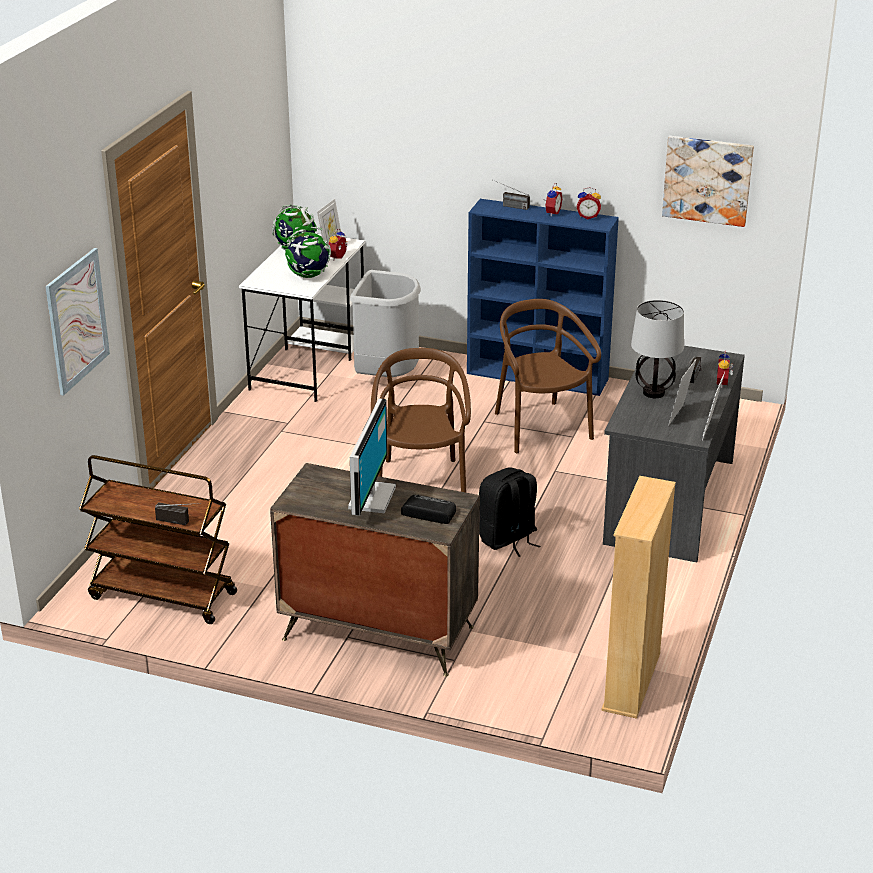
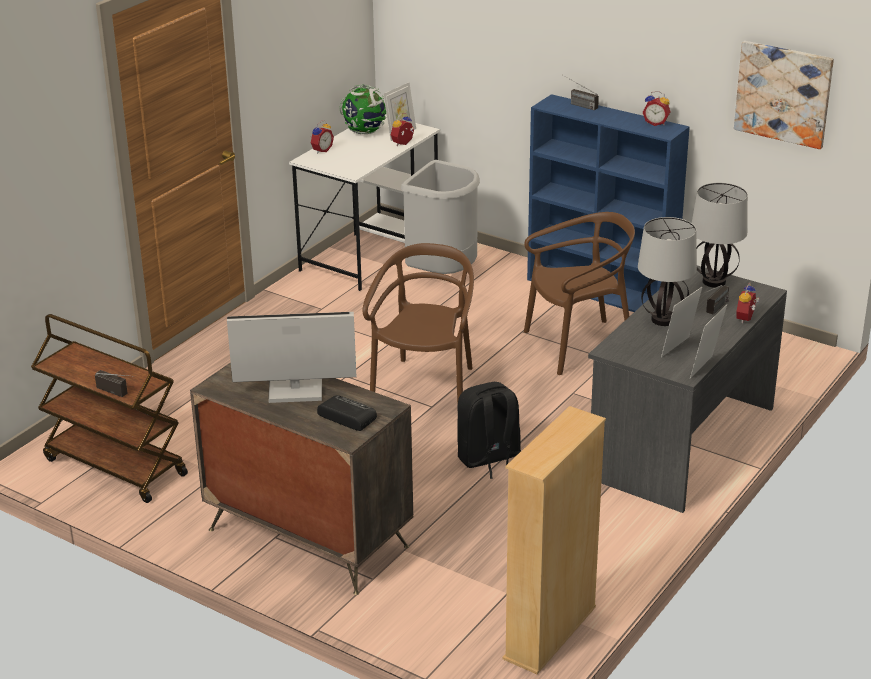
camera: 15 degrees right, 0 degrees up
picture [45,248,110,396] -> none
globe [285,227,331,278] -> none
monitor [348,399,396,516] -> monitor turned 120 degrees counterclockwise [227,312,356,403]
brown chair [495,299,601,453] -> brown chair turned 75 degrees clockwise [524,212,635,375]
alarm clock [545,183,562,216] -> alarm clock moved to [311,120,334,154]
none -> table lamp [692,183,748,288]

